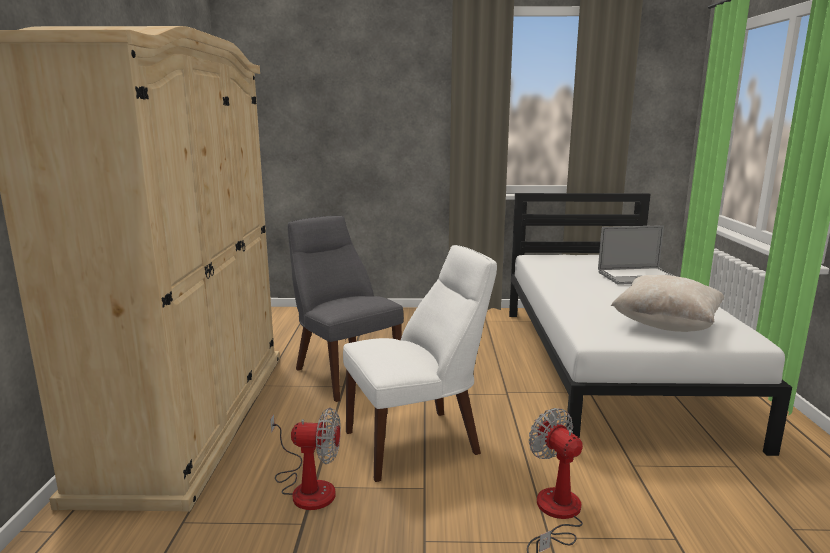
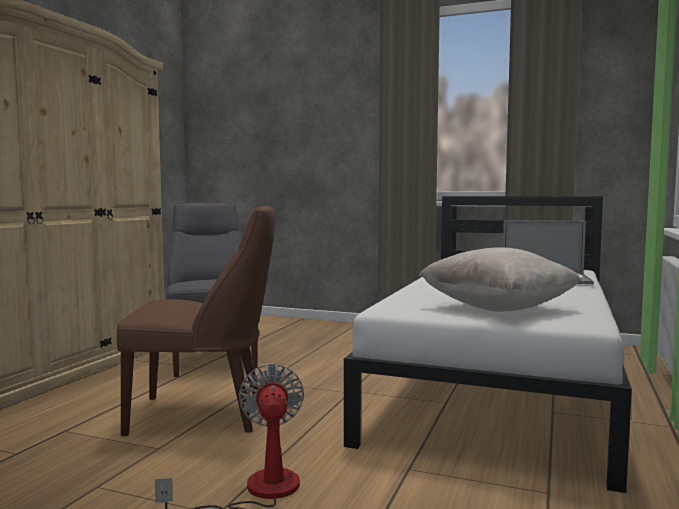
camera: 20 degrees right, 10 degrees down
fan [270,408,341,510] -> none
white chair [343,245,497,482] -> brown chair [117,205,275,436]

